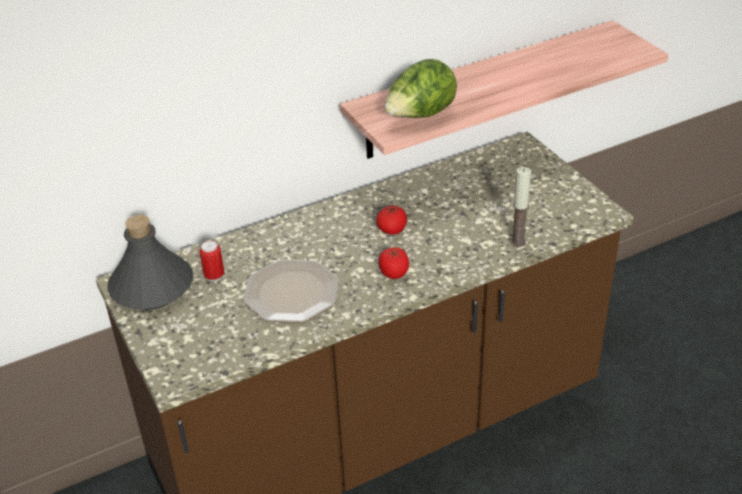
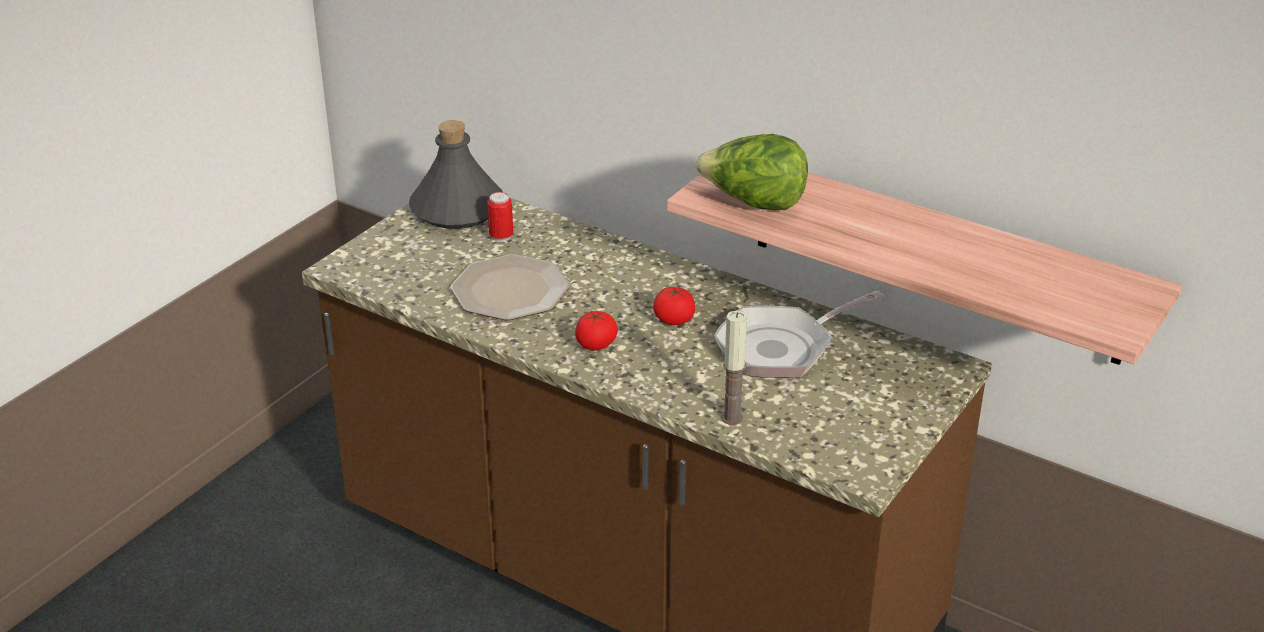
camera: 60 degrees right, 5 degrees down
none -> frying pan [714,291,885,378]

